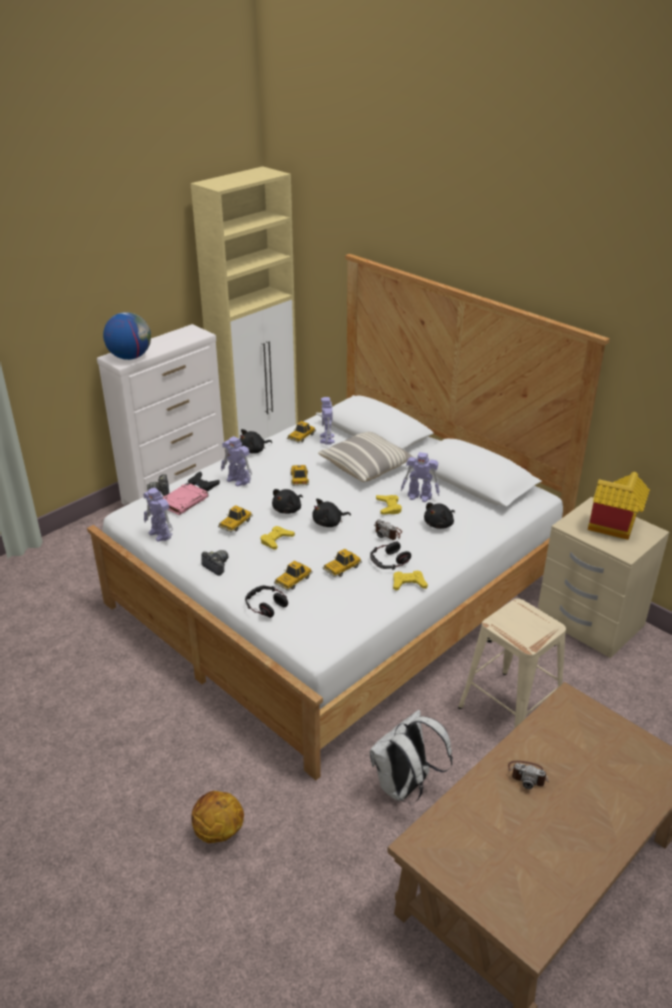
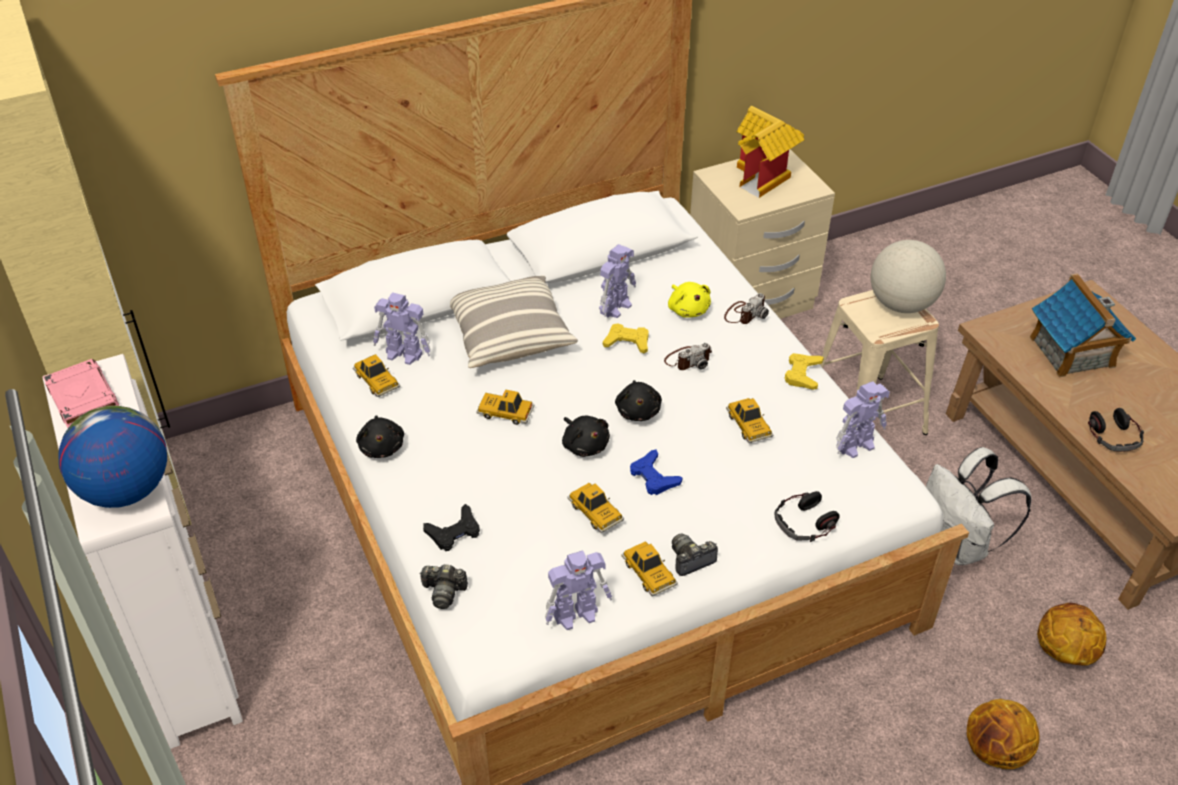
camera: 70 degrees left, 10 degrees up
pink book [163,482,208,515] -> pink book moved to [43,359,119,428]
toy robot [221,436,252,487] -> toy robot moved to [836,381,890,458]
yellow game controller [261,526,295,549] -> blue game controller [630,449,683,495]
toy car [274,561,313,591] -> toy car moved to [621,542,678,596]
headphones [370,542,411,570] -> headphones moved to [1088,408,1144,452]
black plush toy [424,502,455,529] -> yellow plush toy [668,282,711,318]
camera [508,761,549,789] -> camera moved to [724,293,769,324]
none -> globe [871,240,946,313]
none -> toy house [1030,273,1136,377]
none -> basketball [1037,603,1106,666]

